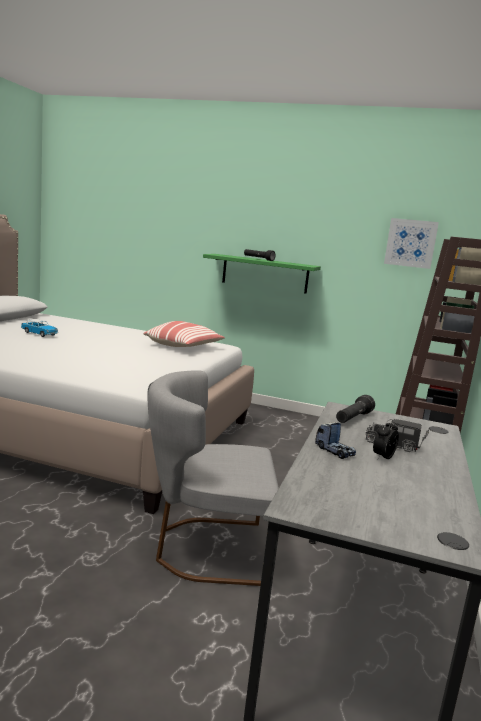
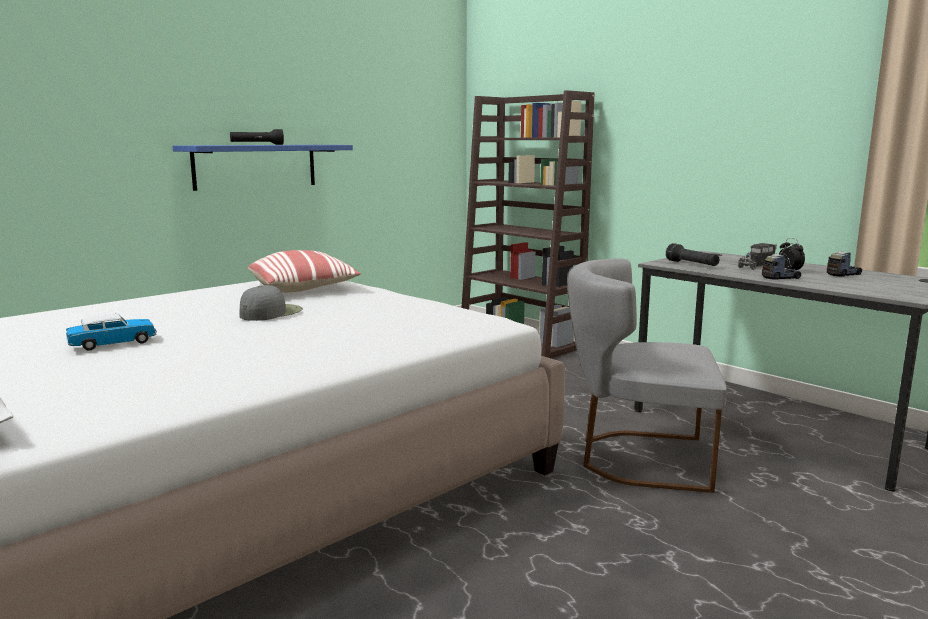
camera: 60 degrees left, 0 degrees up
grey chair [148,370,279,586] -> grey chair turned 75 degrees clockwise [567,258,727,493]
green shelf [203,254,321,294] -> blue shelf [173,145,353,191]
picture [384,218,439,269] -> none
none -> grey cap [239,285,303,321]
none -> toy truck [827,251,862,277]

